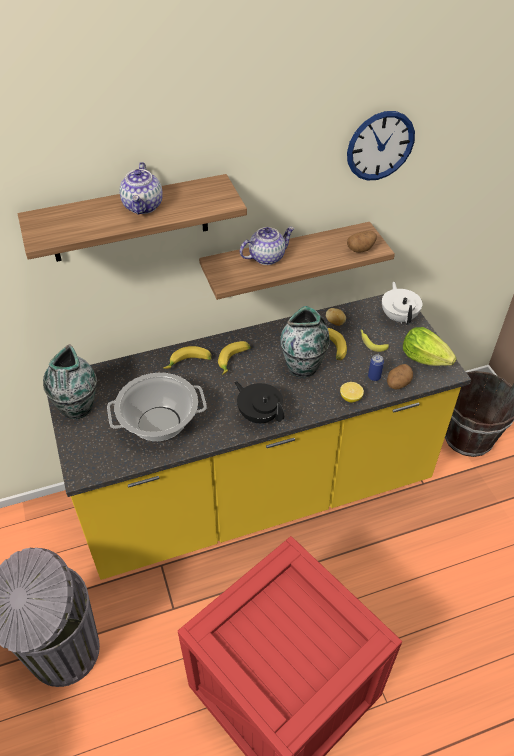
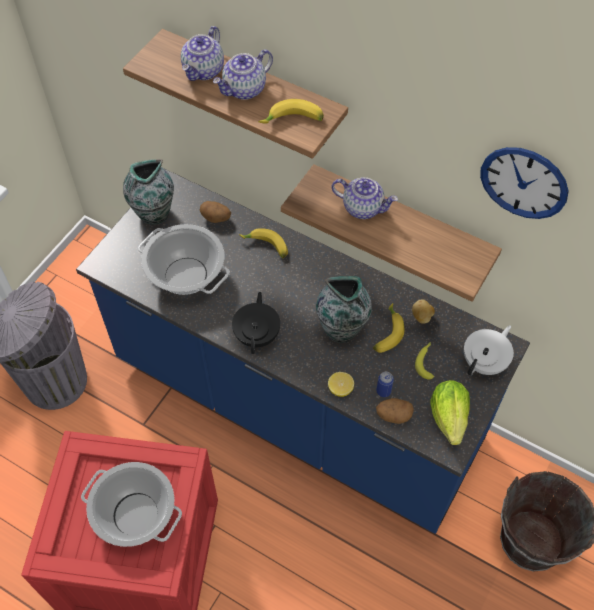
camera: 50 degrees right, 10 degrees up
yellow counter [47,294,471,580] -> blue counter [76,169,530,534]
banana [218,341,251,375] -> banana moved to [258,99,324,123]
potato [347,231,377,252] -> potato moved to [200,201,231,223]
none -> cooking pot [81,462,182,547]
none -> teapot [181,26,224,81]

